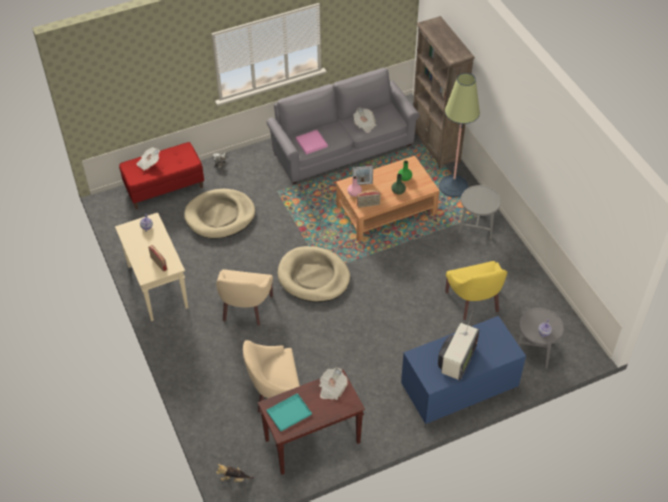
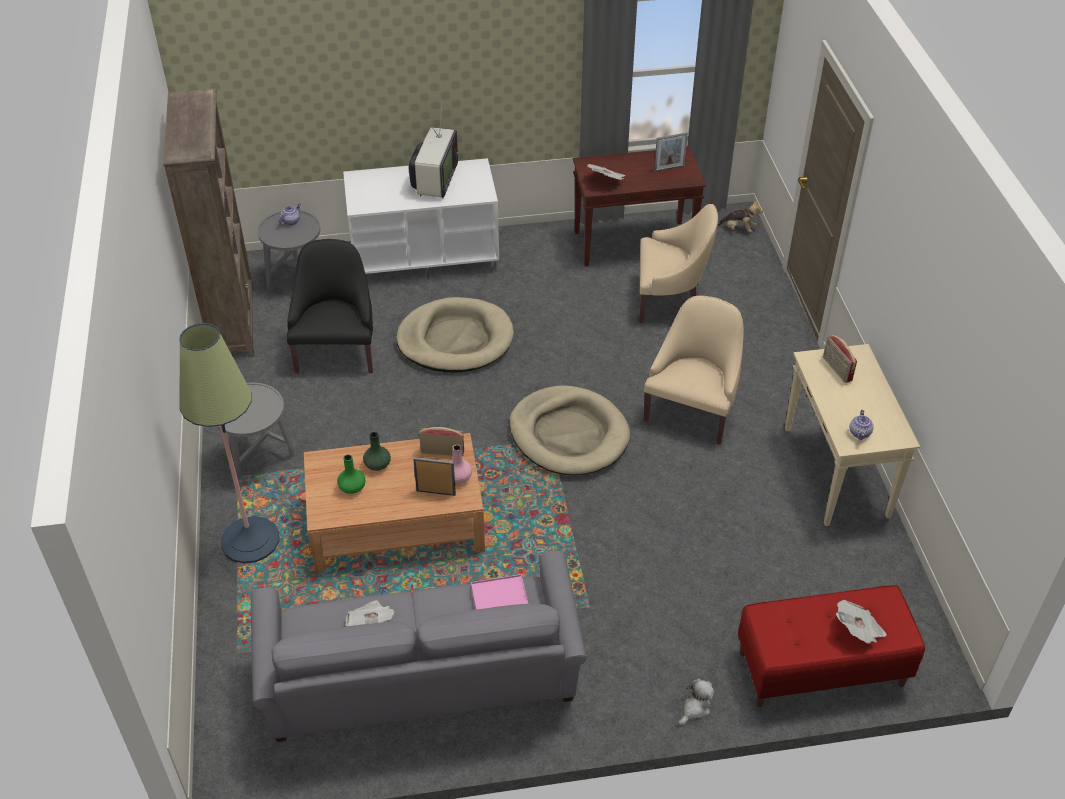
camera: 165 degrees left, 5 degrees down
beige dog bed [184,189,255,239] -> beige dog bed moved to [397,297,514,373]
turquoise tray [266,393,312,432] -> picture frame [654,132,688,172]
blue tv stand [401,316,526,429] -> white tv stand [343,158,499,279]
brown bookcase [413,16,475,170] -> brown bookcase moved to [163,89,254,357]
television [438,310,479,380] -> television turned 150 degrees clockwise [409,103,458,199]
yellow armchair [445,261,507,320] -> black armchair [287,239,373,373]

